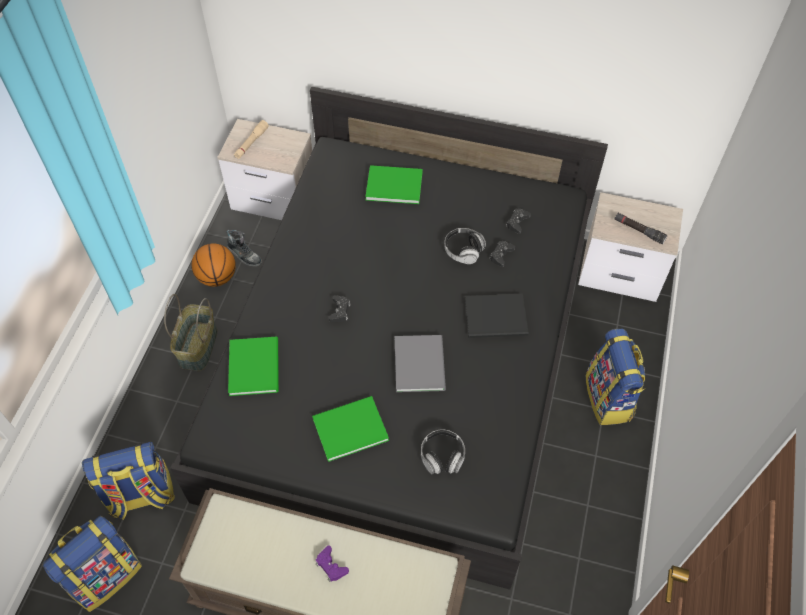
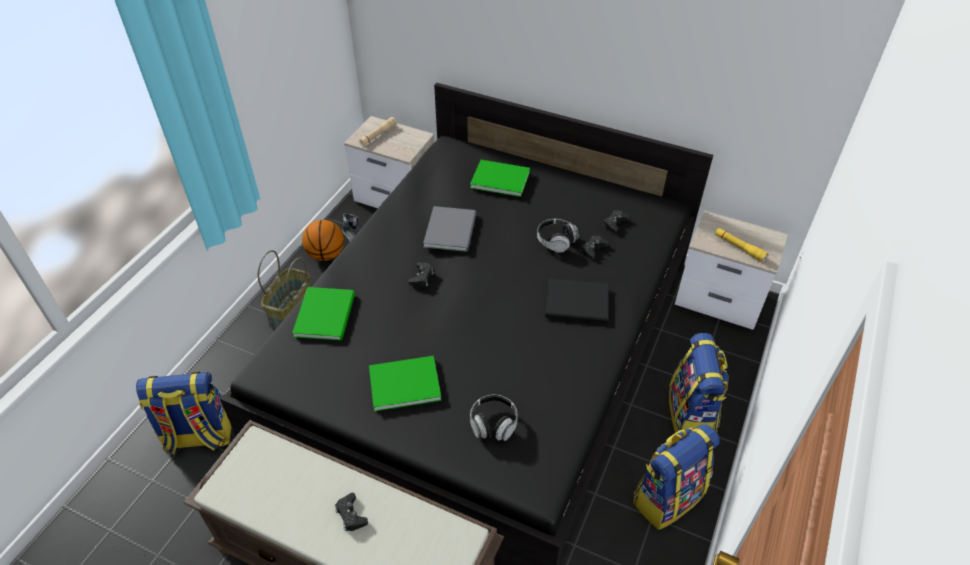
camera: 10 degrees right, 10 degrees down
backpack [43,516,142,612] -> backpack moved to [633,424,720,530]
purple game controller [316,545,349,582] -> black game controller [335,493,368,531]
grey book [395,335,446,392] -> grey book moved to [423,206,476,252]
black flashlight [614,213,668,244] -> yellow flashlight [715,228,768,262]

